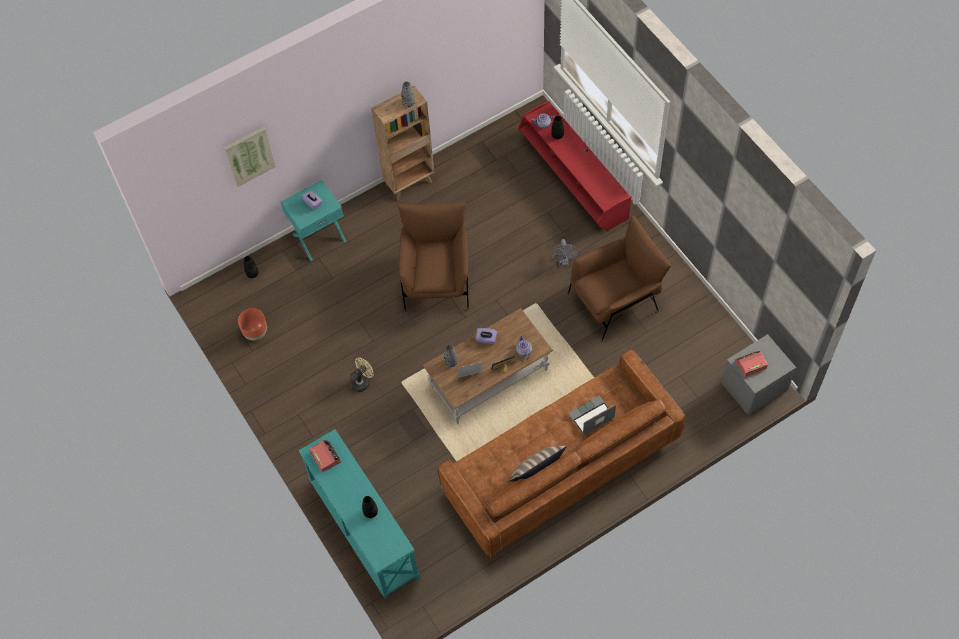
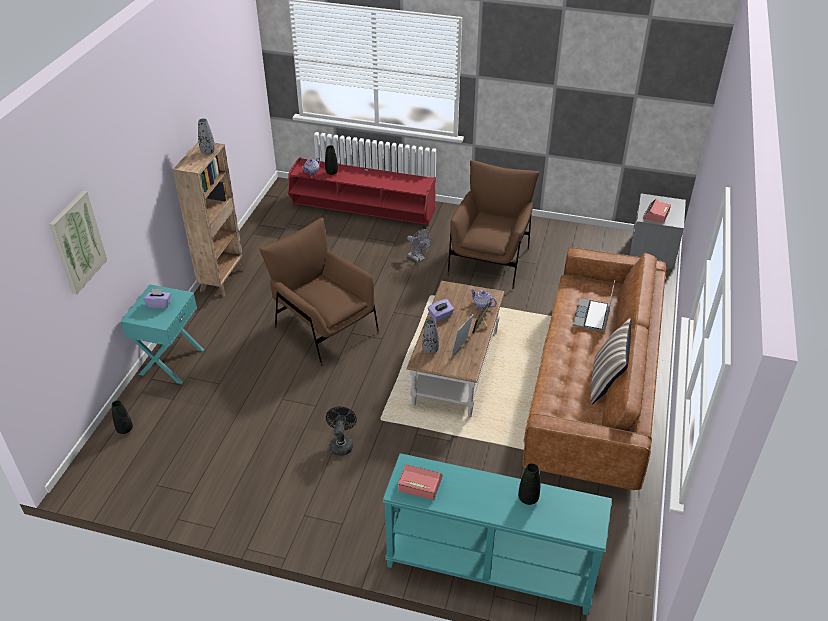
camera: 45 degrees left, 20 degrees down
brown planter [238,308,267,341] -> none
beige fan [350,357,374,392] -> black fan [326,407,357,456]

